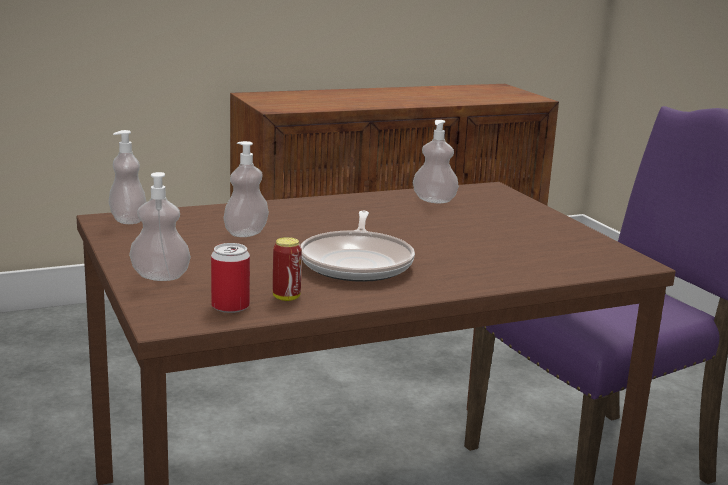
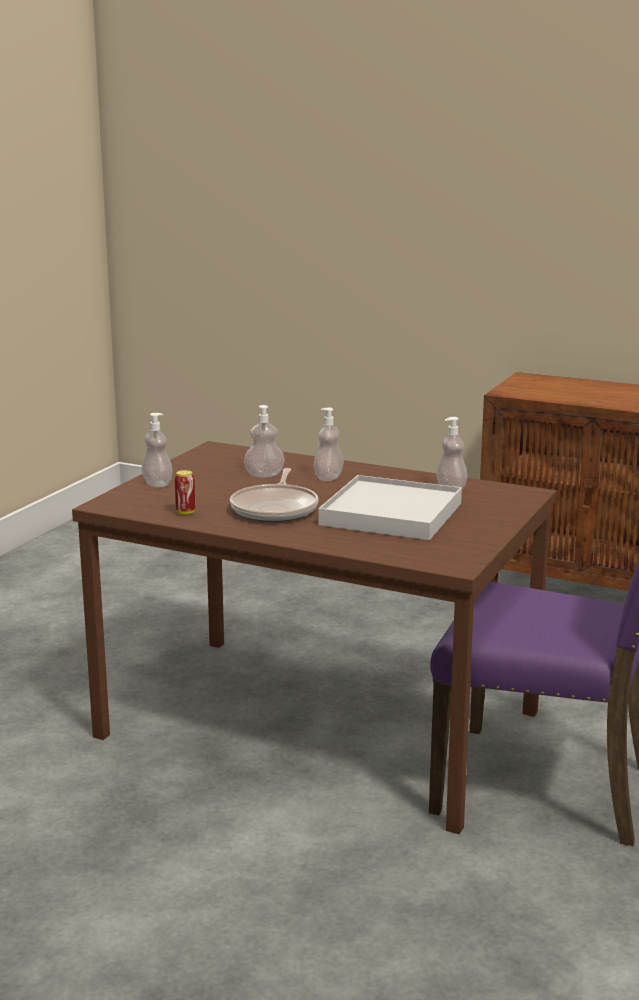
camera: 50 degrees right, 0 degrees up
soap dispenser [109,130,146,224] -> soap dispenser moved to [313,408,344,481]
can [211,243,250,313] -> none
frying pan [300,211,415,282] -> frying pan turned 45 degrees counterclockwise [230,468,318,522]
none -> white tray [318,475,462,540]

